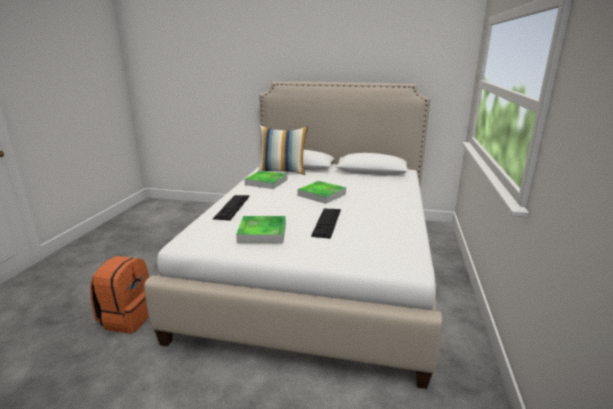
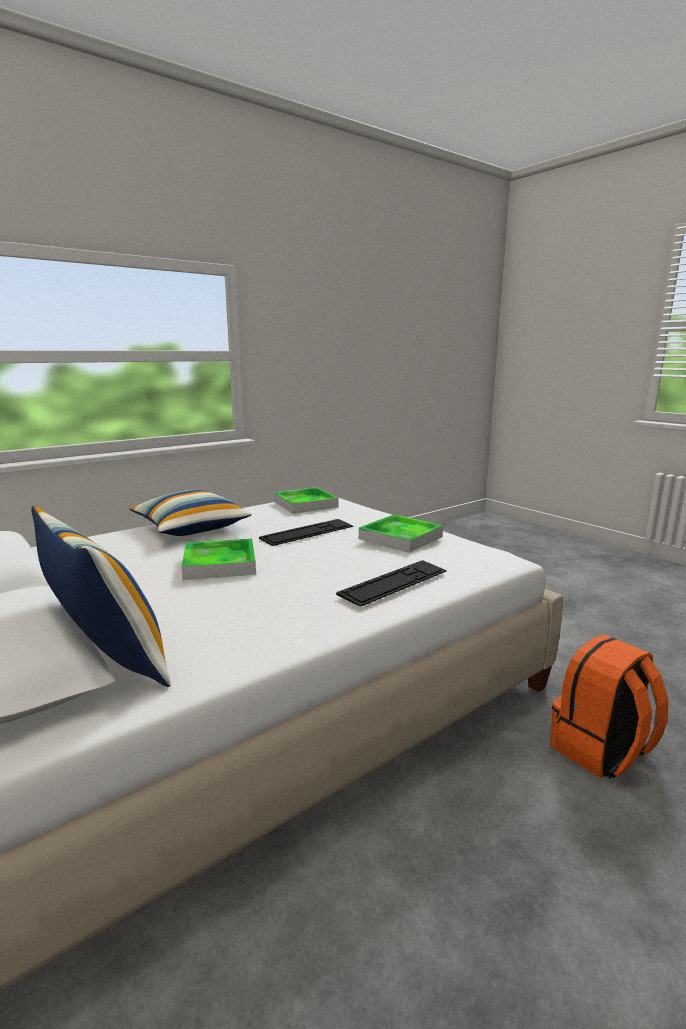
camera: 140 degrees left, 5 degrees down
tray [244,171,288,189] -> tray moved to [274,487,338,514]
none -> pillow [129,489,252,536]

